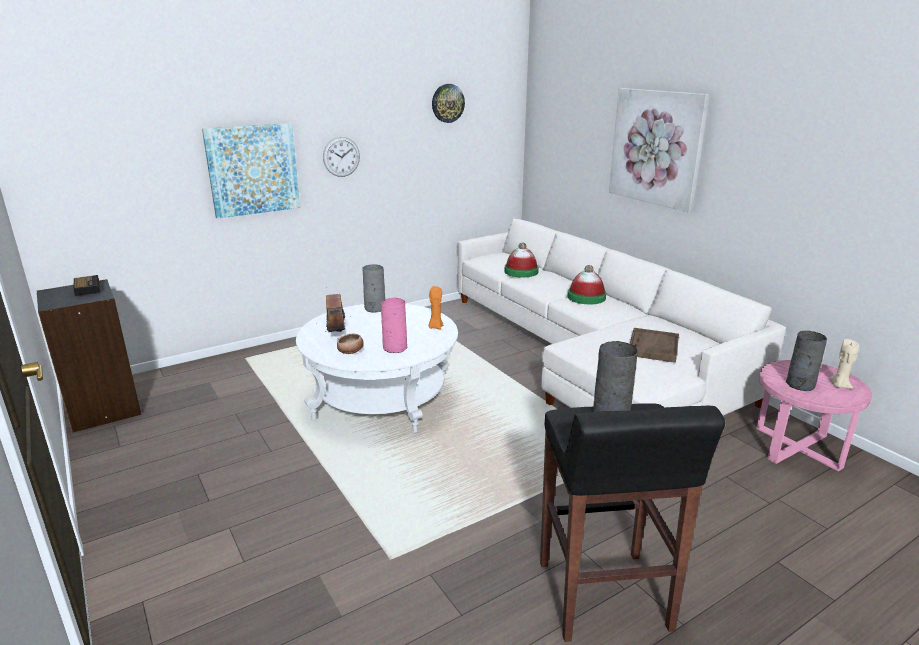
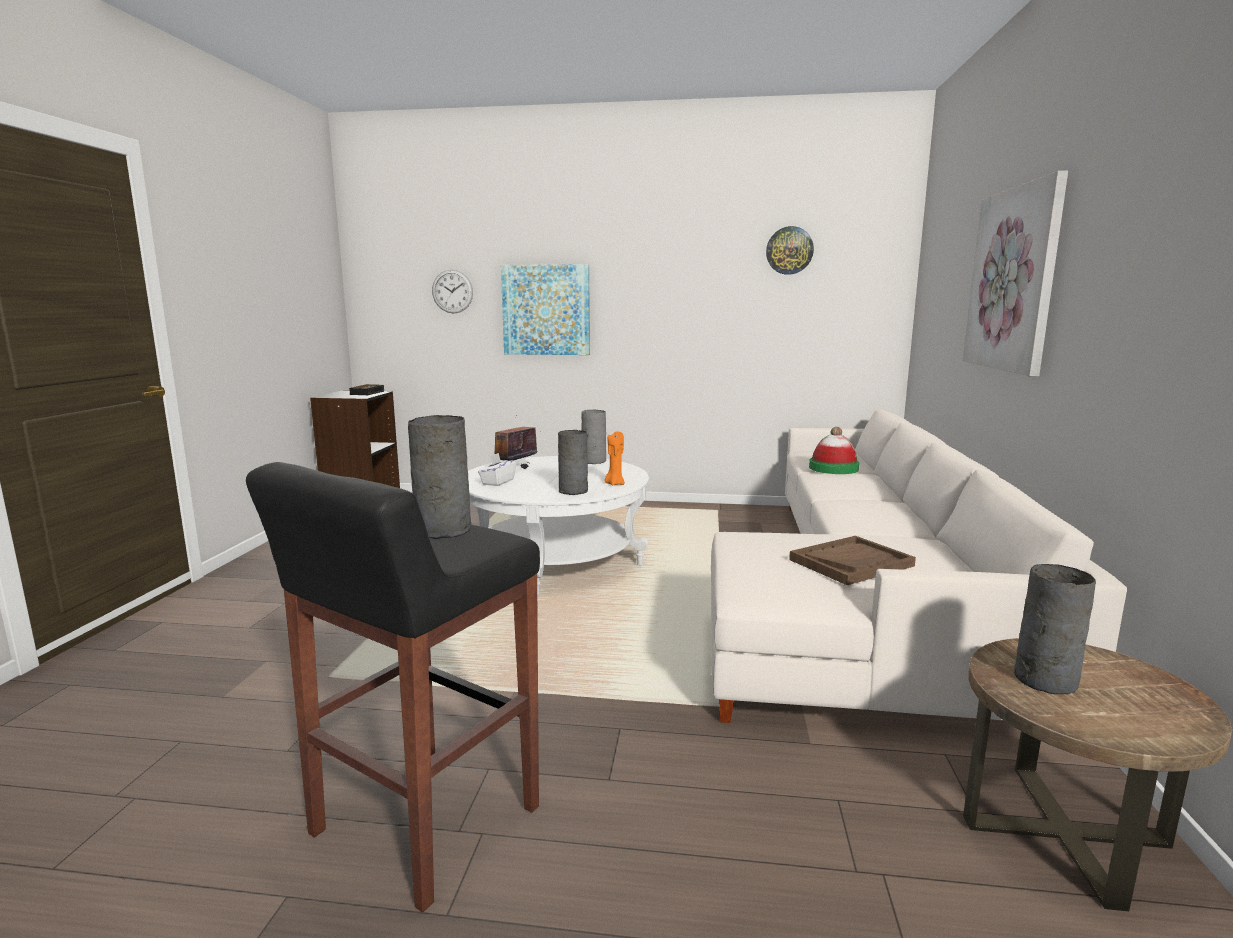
camera: 40 degrees right, 10 degrees down
wall clock [323,137,360,177] -> wall clock moved to [432,270,473,313]
bowl [337,333,364,354] -> white tissue box [478,453,516,486]
pink vase [381,298,407,353] -> none
hat [568,265,606,304] -> none
pink side table [756,360,872,471] -> brown side table [963,638,1232,911]
beige candle [829,339,859,389] -> none
none -> grey vase [558,430,588,495]

